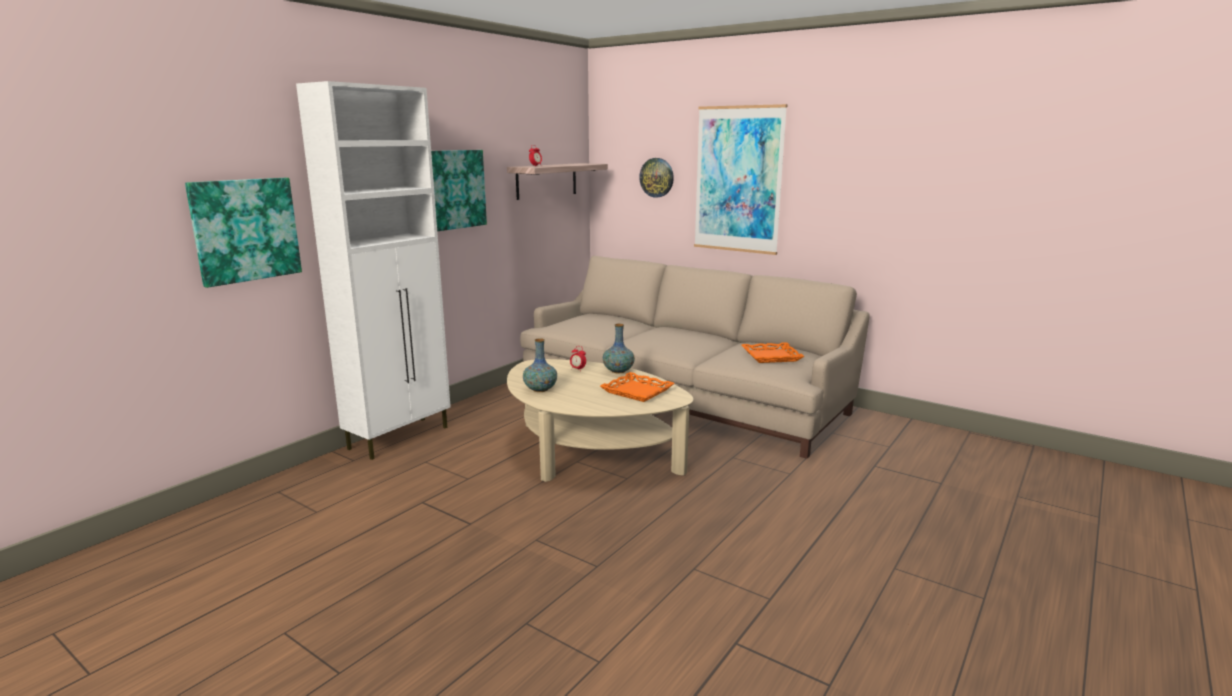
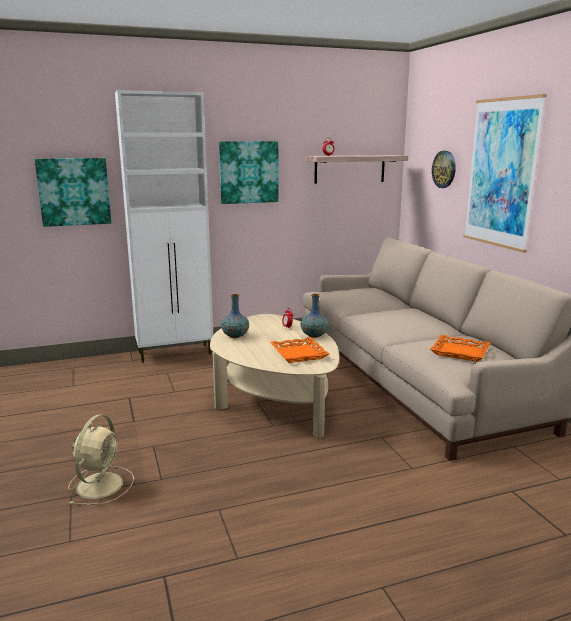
camera: 35 degrees right, 0 degrees up
none -> beige fan [68,414,134,505]

